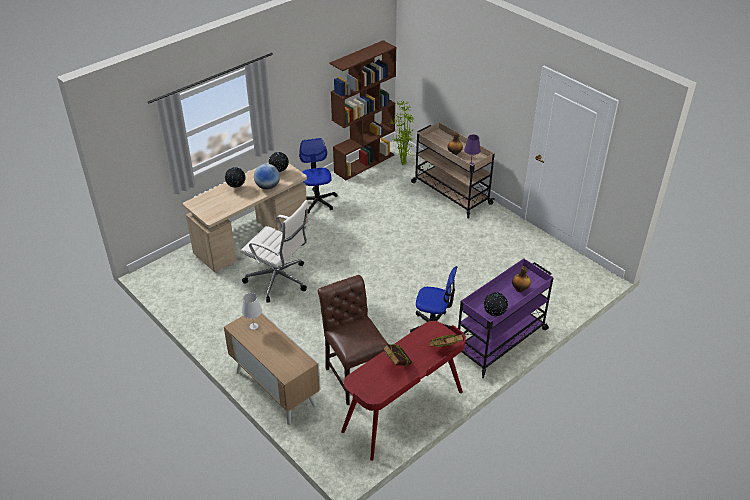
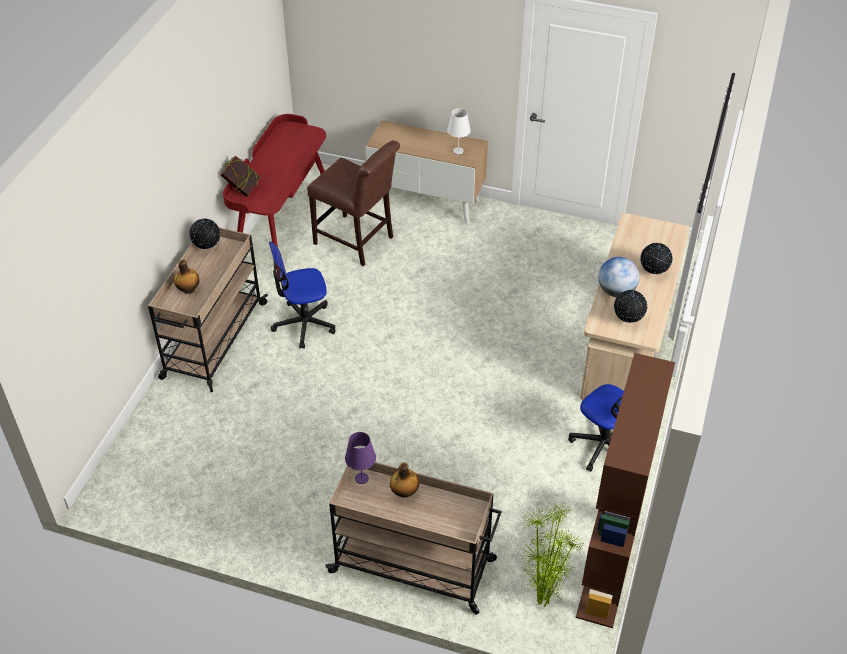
camera: 150 degrees right, 5 degrees up
white office chair [240,200,309,303] -> none
book [383,344,412,366] -> none
purple cart [458,258,554,378] -> beige cart [148,227,268,392]

